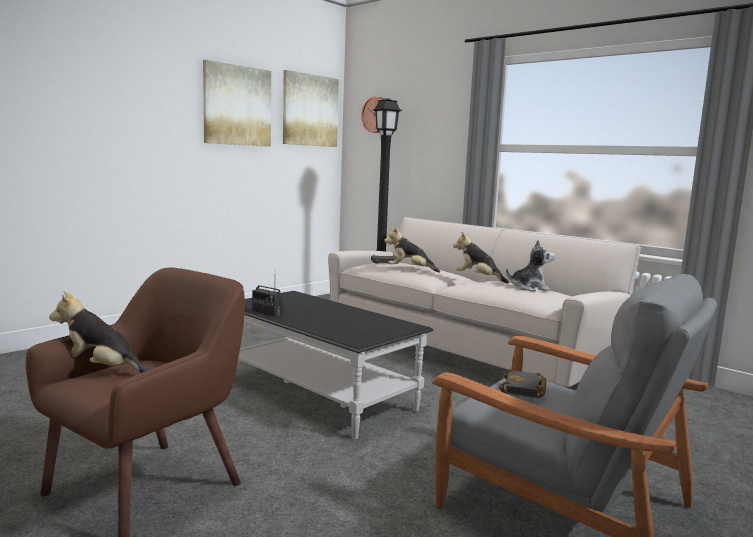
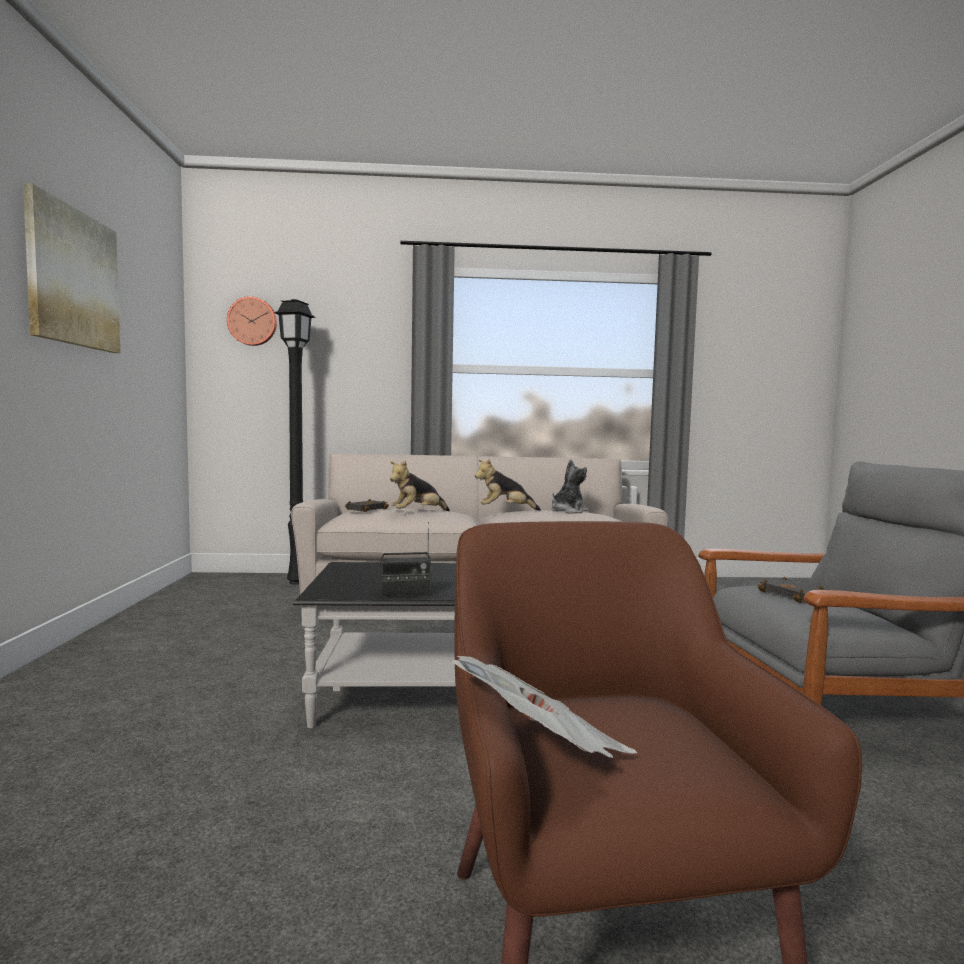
camera: 45 degrees left, 5 degrees down
plush toy [49,291,150,373] -> newspaper [450,656,638,758]
picture [283,70,339,147] -> none

